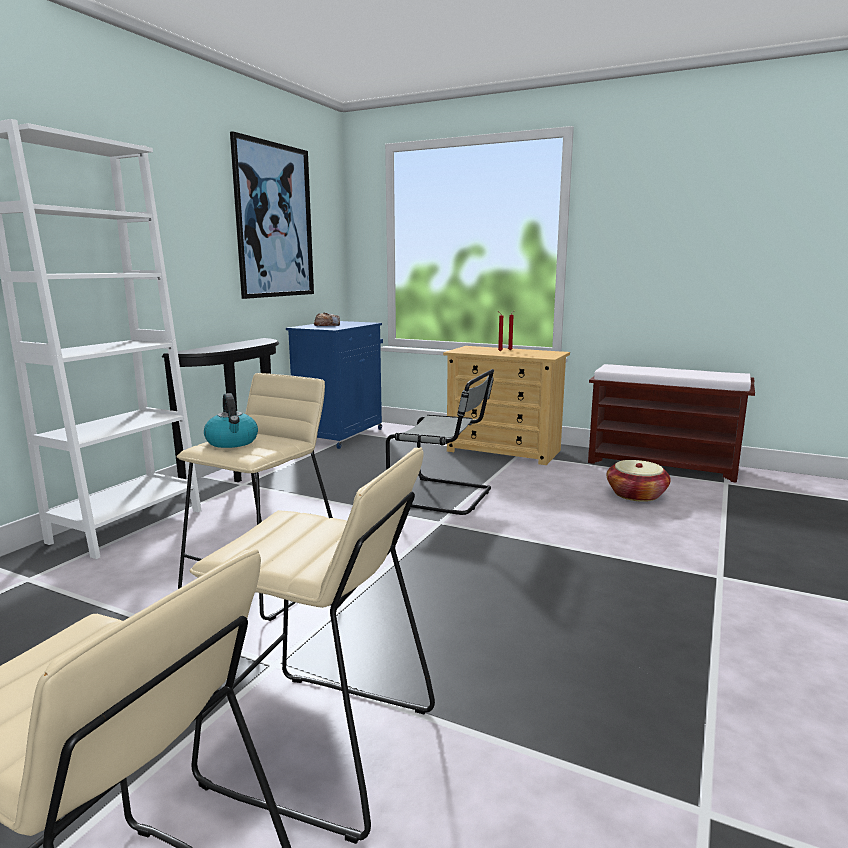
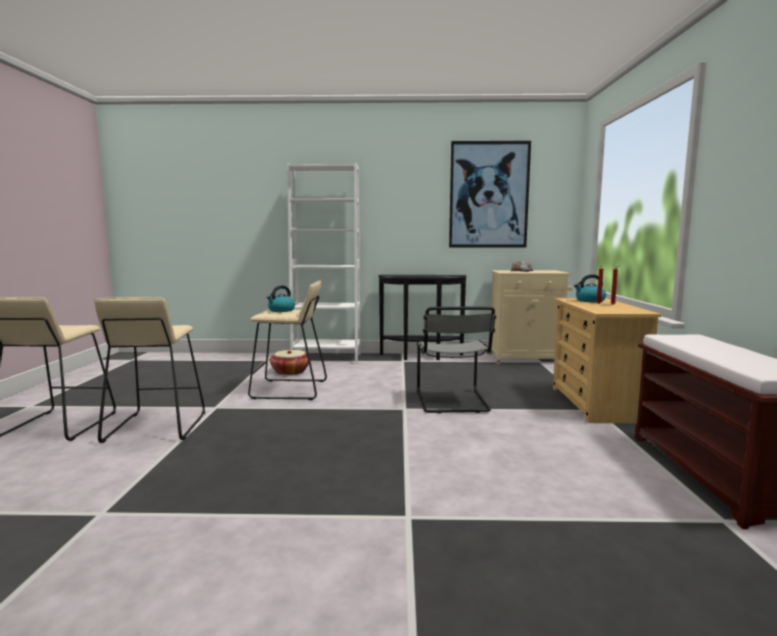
camera: 65 degrees right, 5 degrees down
blue cabinet [286,321,383,449] -> beige cabinet [488,270,573,365]
basket [607,460,671,502] -> basket moved to [270,350,309,375]
none -> kettle [574,274,606,302]

